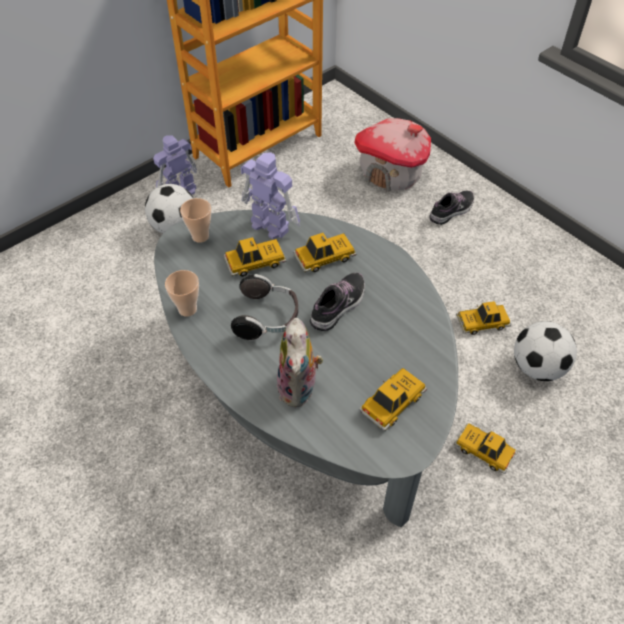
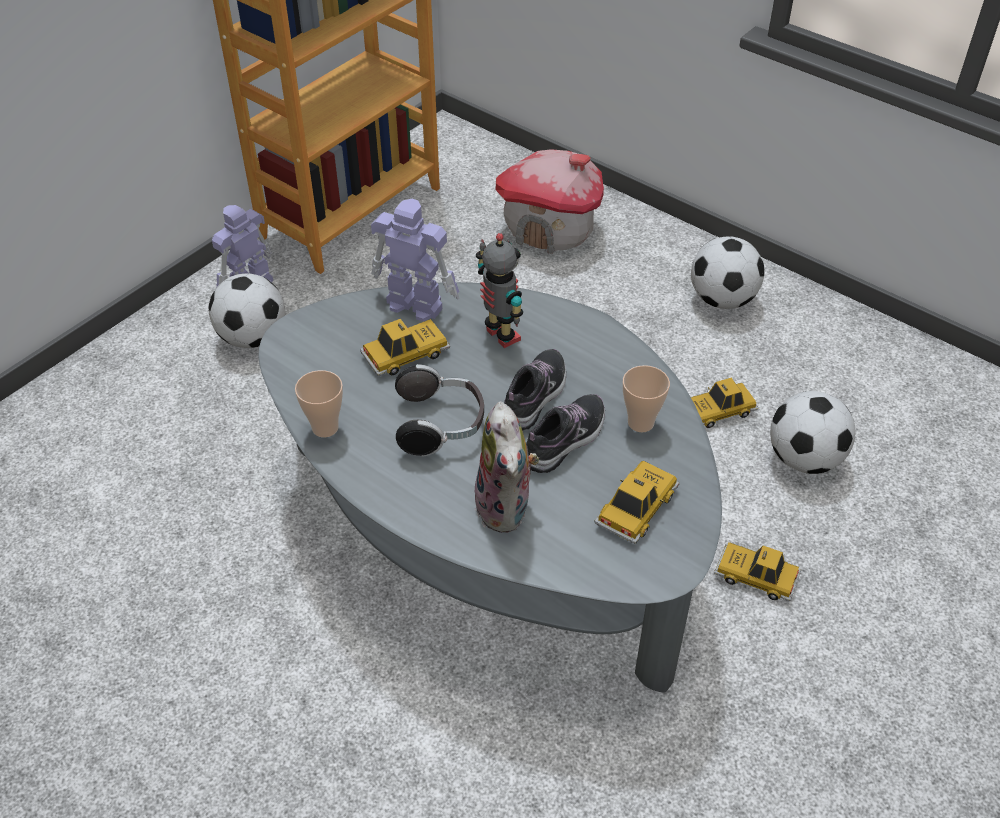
camera: 10 degrees left, 5 degrees down
cup [180,198,211,243] -> cup moved to [623,365,670,432]
toy car [293,233,356,272] -> toy robot [476,233,523,348]
shoe [429,191,474,225] -> shoe moved to [526,394,605,473]
none -> football [691,236,765,309]

